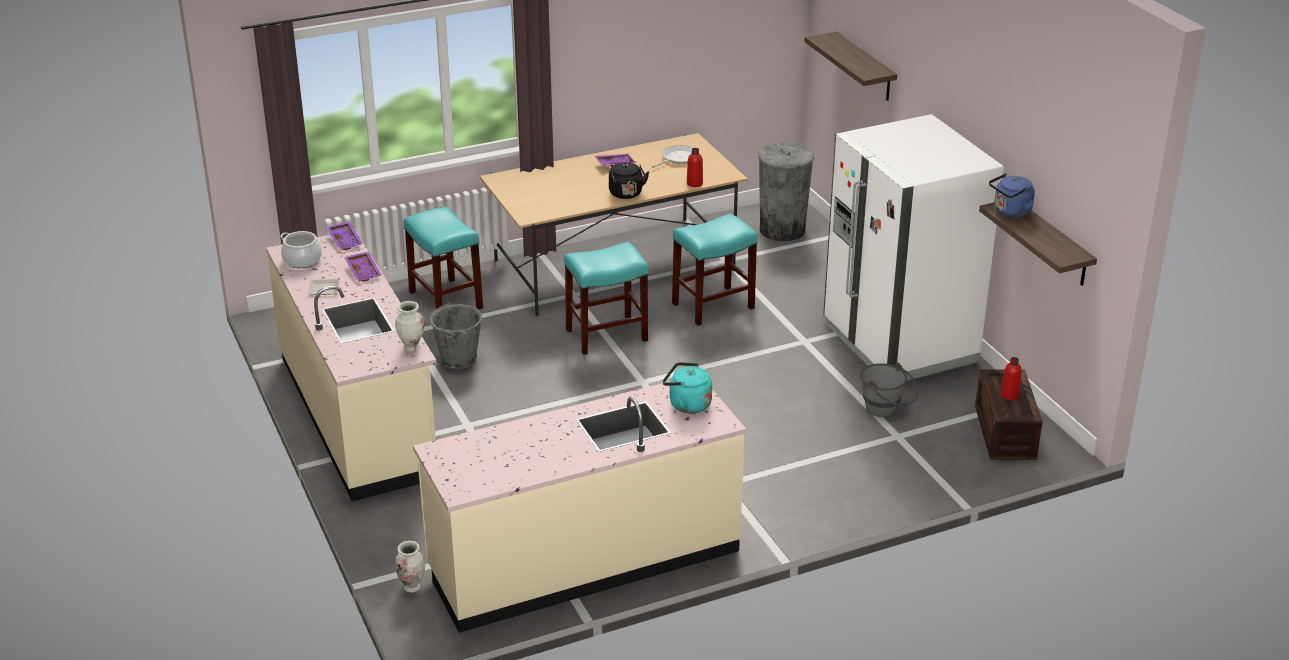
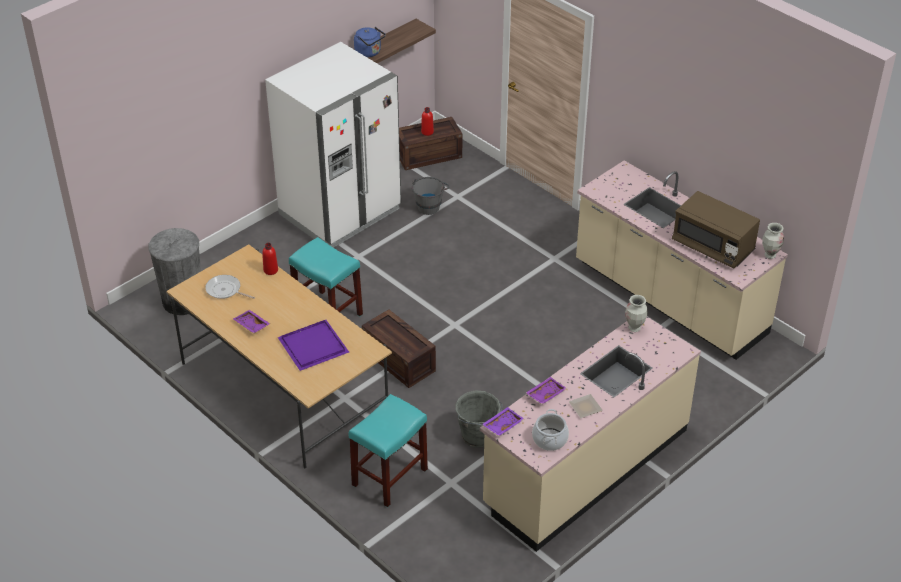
camera: 110 degrees left, 10 degrees up
vase [395,541,425,593] -> vase moved to [762,223,784,259]
turquoise stool [564,242,649,355] -> crate [362,309,436,388]
black kettle [609,162,649,199] -> none
turquoise kettle [663,362,712,413] -> none
shelf [804,31,897,101] -> none
none -> purple tray [277,320,349,371]
none -> brown microwave [672,191,760,269]

